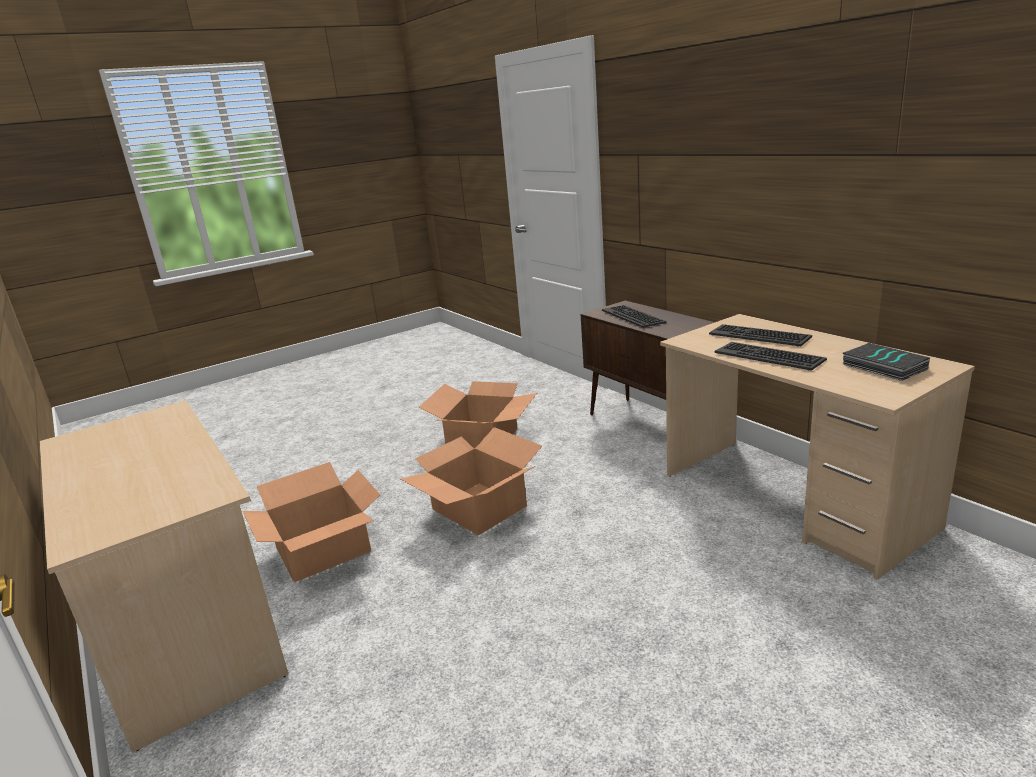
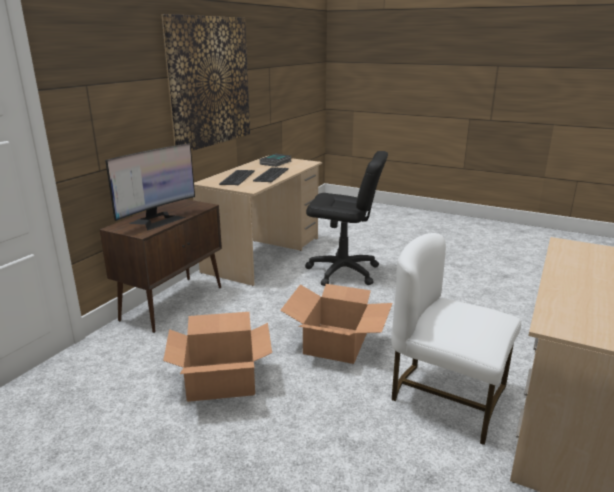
camera: 120 degrees left, 0 degrees up
cardboard box [243,462,380,582] -> white chair [391,233,521,445]
keyboard [602,305,666,328] -> monitor [105,143,195,231]
none -> picture [161,14,250,151]
none -> black office chair [305,151,388,286]

